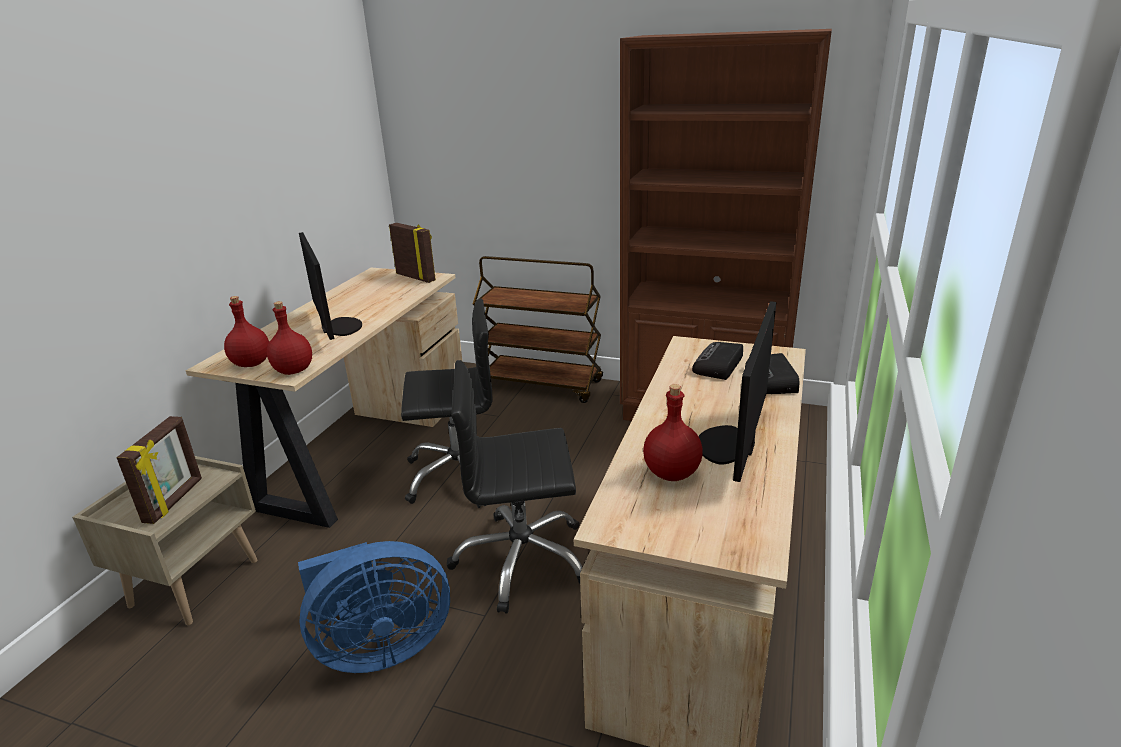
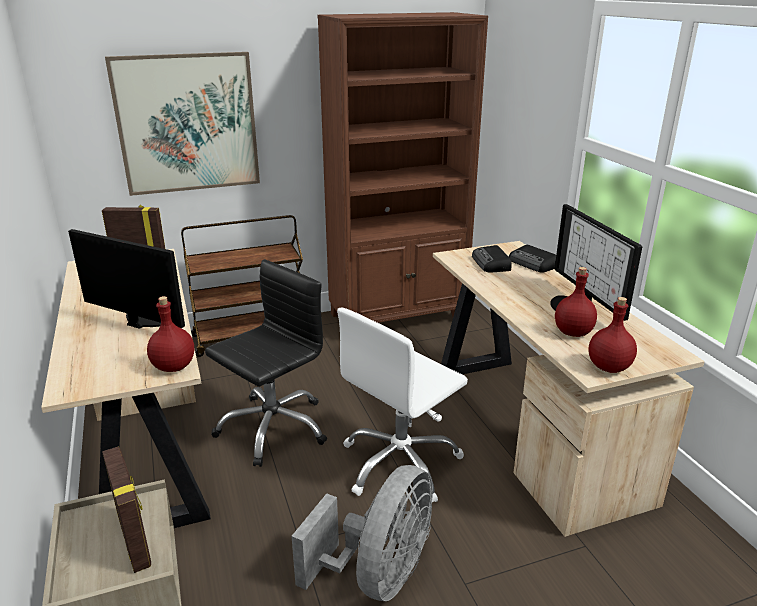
camera: 40 degrees left, 0 degrees up
red bottle [224,296,269,367] -> red bottle moved to [589,297,637,373]
blue fan [298,541,450,673] -> grey fan [291,465,433,601]
black office chair [447,360,583,614] -> white office chair [337,307,468,502]
none -> picture [105,52,260,196]

